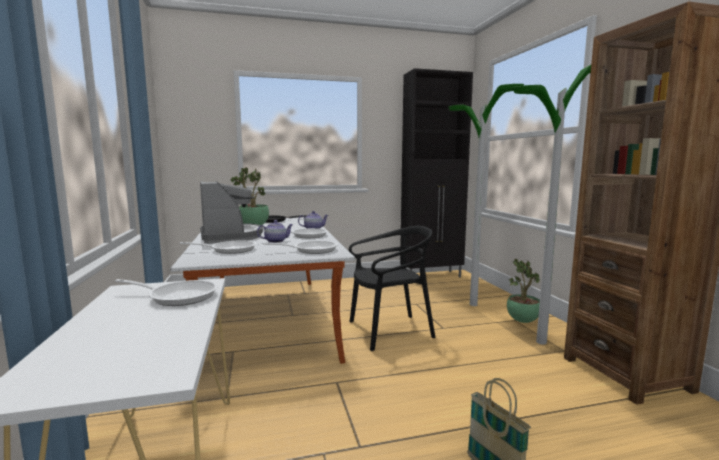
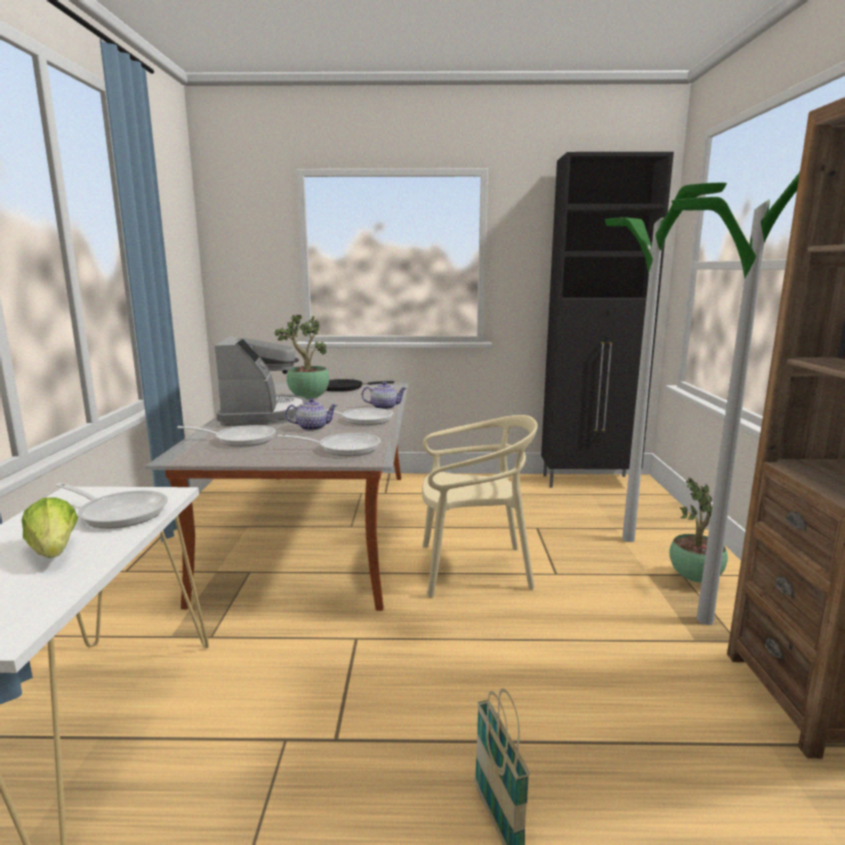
camera: 15 degrees right, 5 degrees up
black chair [349,226,435,351] -> beige chair [422,415,538,598]
none -> lettuce [22,497,78,558]

